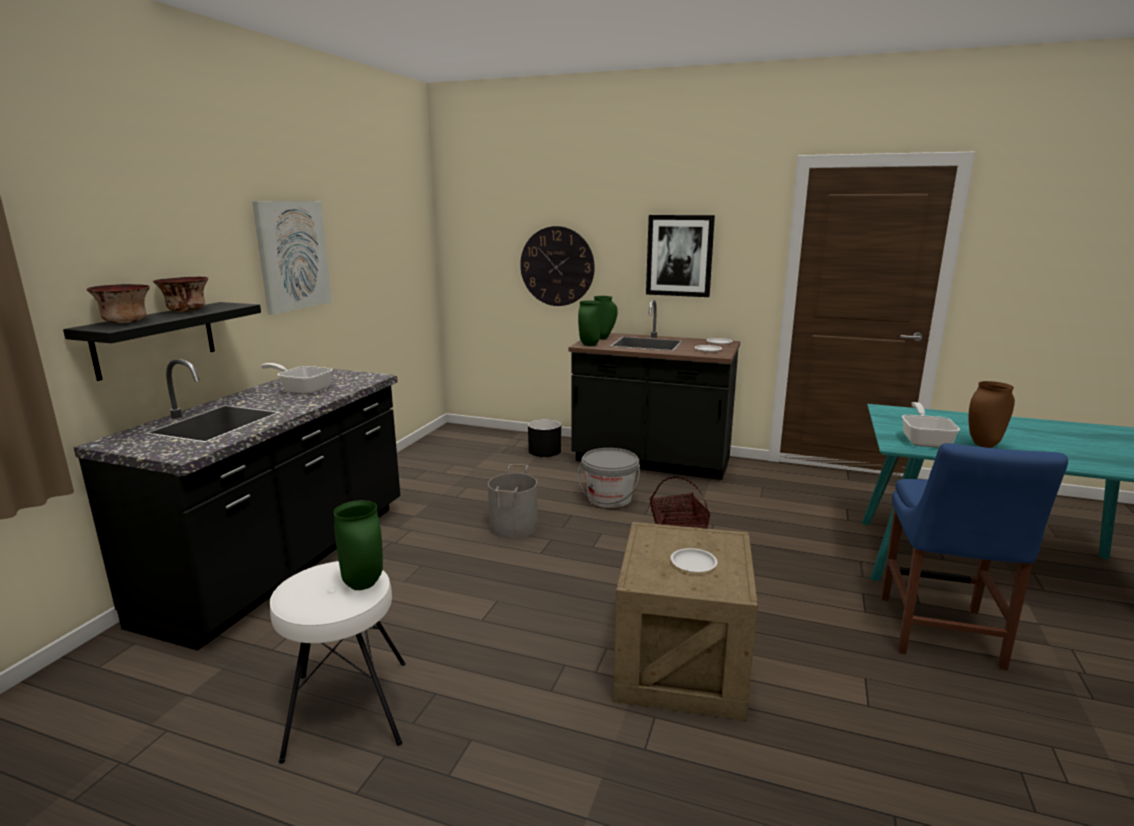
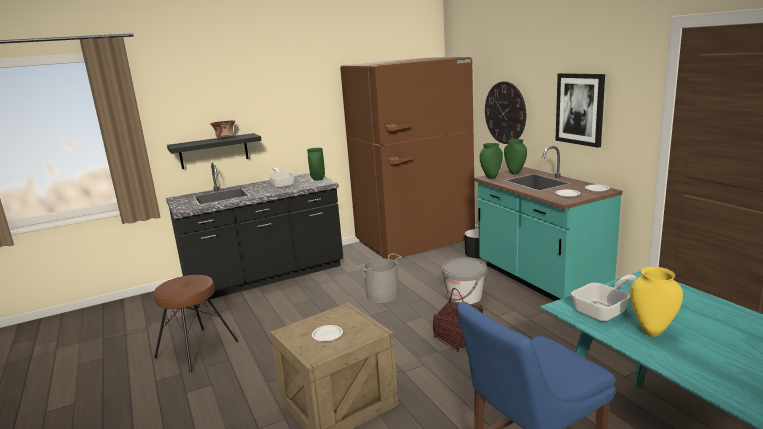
camera: 45 degrees right, 0 degrees up
bowl [87,284,150,323] -> none
picture [252,201,332,315] -> none
white stool [270,561,406,764] -> brown stool [154,275,239,373]
green vase [334,500,383,590] -> green vase moved to [307,148,325,181]
black counter [569,300,740,480] -> turquoise counter [474,146,623,301]
brown vase [969,381,1015,448] -> yellow vase [630,267,683,337]
none -> brown fridge [340,57,475,260]

